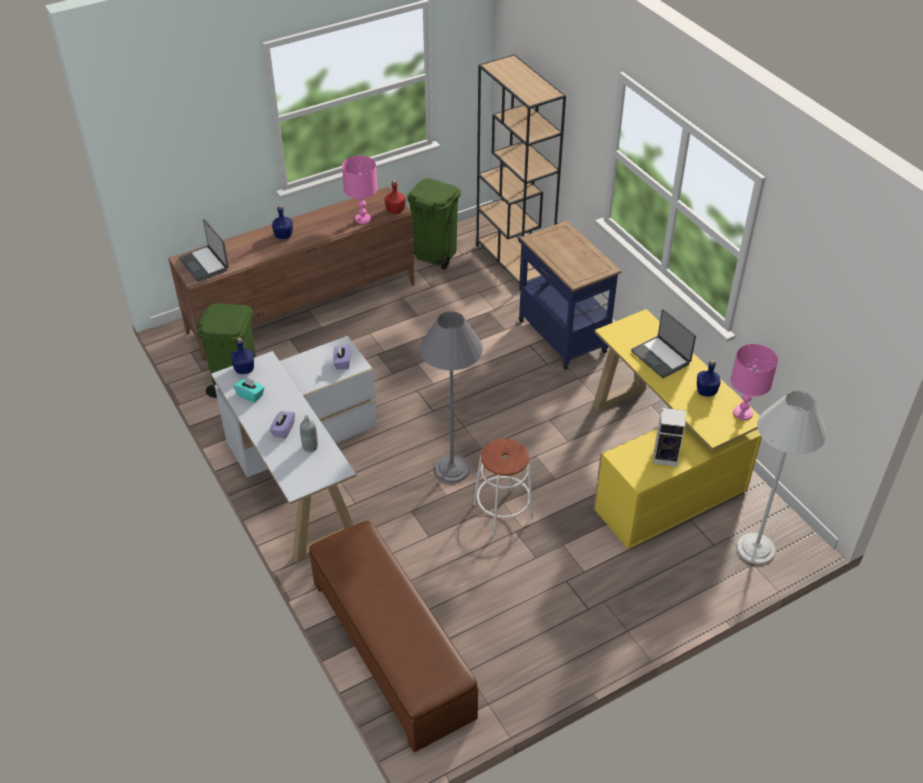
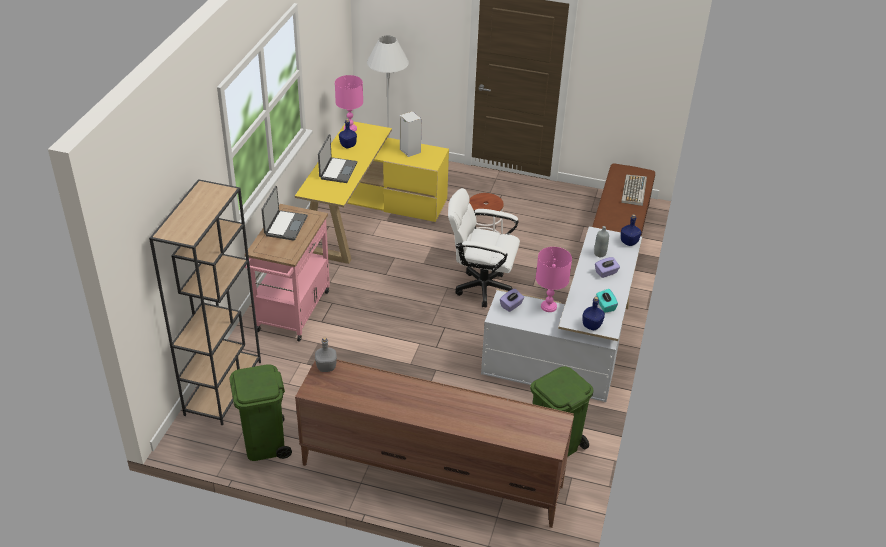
camera: 135 degrees left, 5 degrees down
laptop [178,219,229,282] -> laptop moved to [261,186,308,240]
blue bottle [272,205,293,239] -> blue bottle moved to [621,214,641,246]
pink table lamp [342,156,378,224] -> pink table lamp moved to [536,247,572,312]
red bottle [385,180,406,214] -> grey bottle [315,337,337,372]
grey floor lamp [420,311,483,483] -> white office chair [448,188,520,307]
blue cart [518,221,621,370] -> pink cart [244,204,330,342]
none -> keyboard [621,175,647,206]

